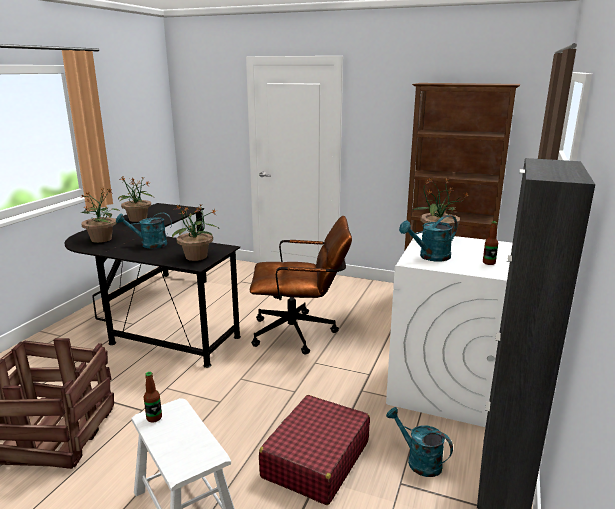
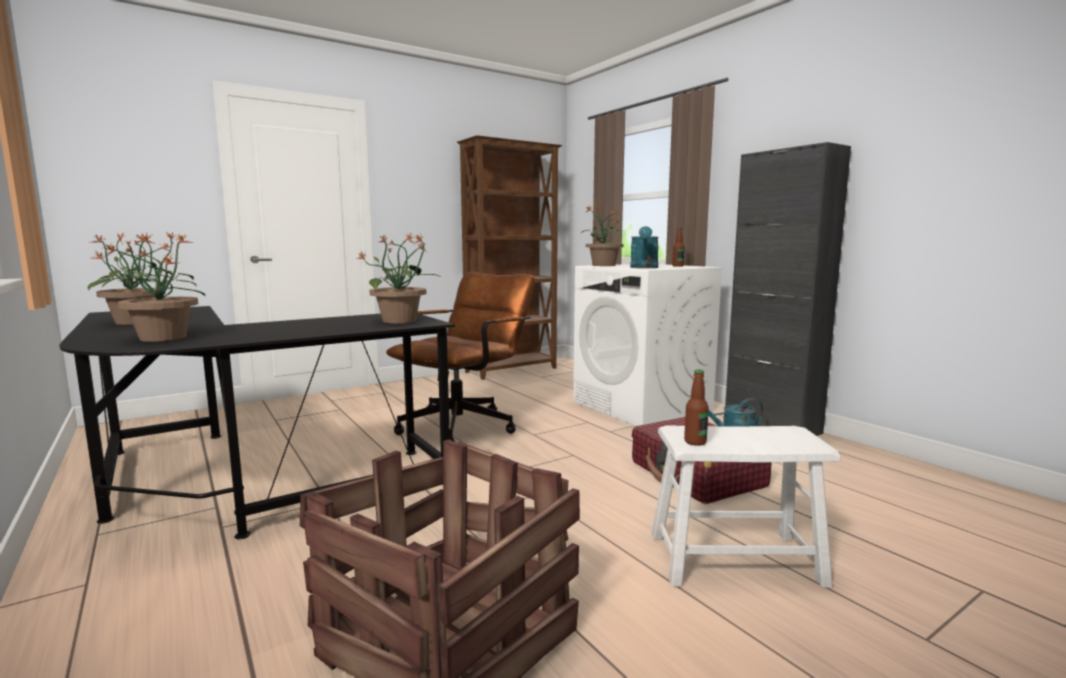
camera: 55 degrees left, 10 degrees down
turquoise watering can [116,213,172,248] -> none

